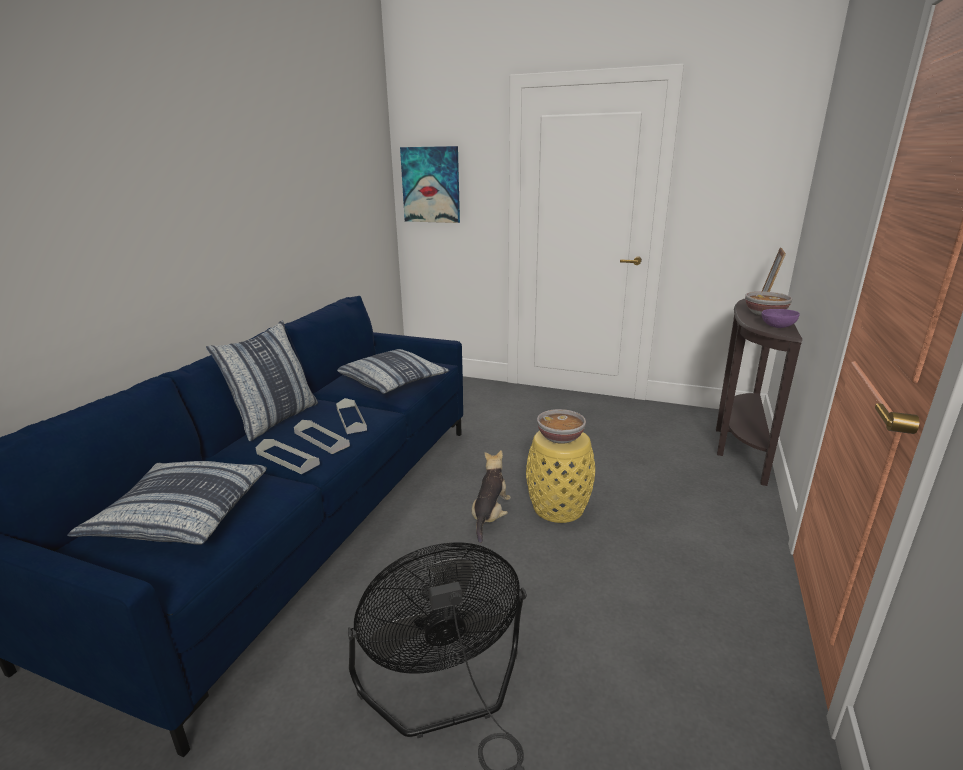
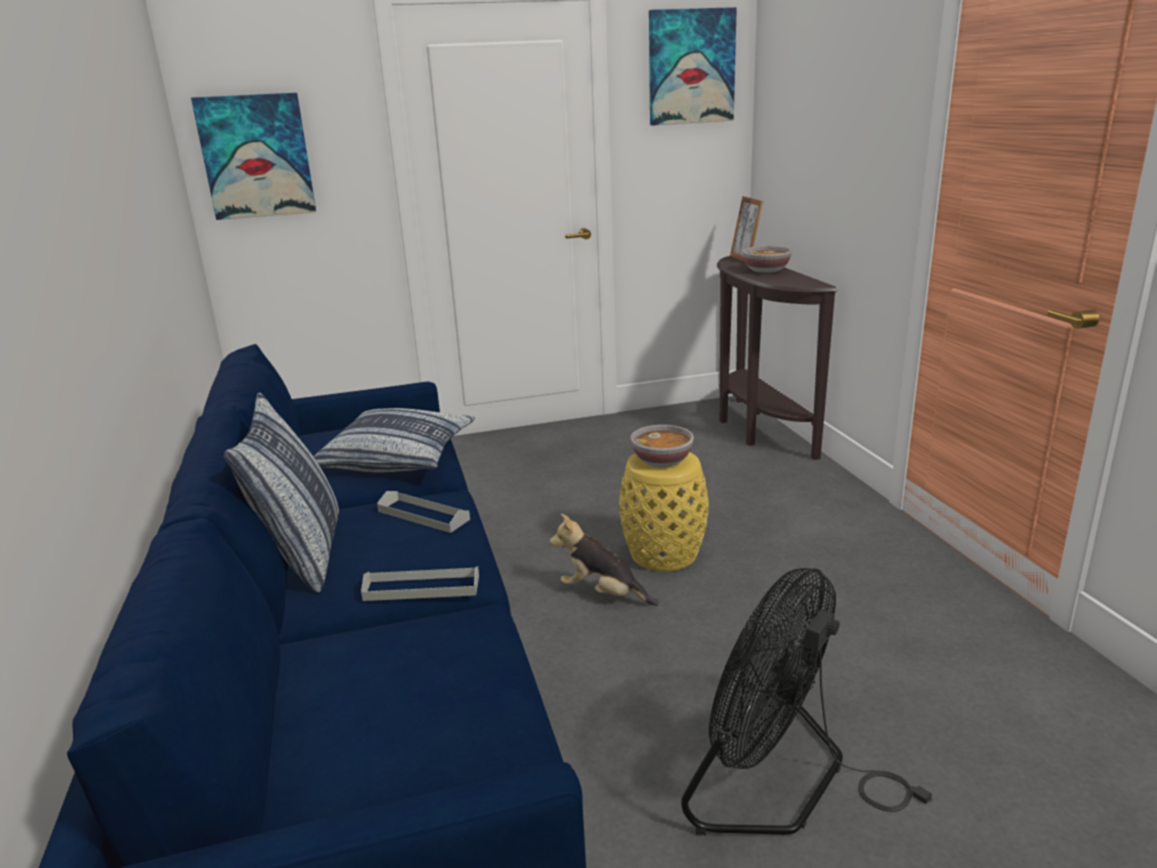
camera: 35 degrees left, 0 degrees up
pillow [67,461,267,545] -> none
grey tray [294,420,350,454] -> none
plush toy [472,450,511,543] -> plush toy turned 45 degrees counterclockwise [550,514,659,606]
purple bowl [762,309,800,328] -> none
none -> picture [649,7,737,126]

